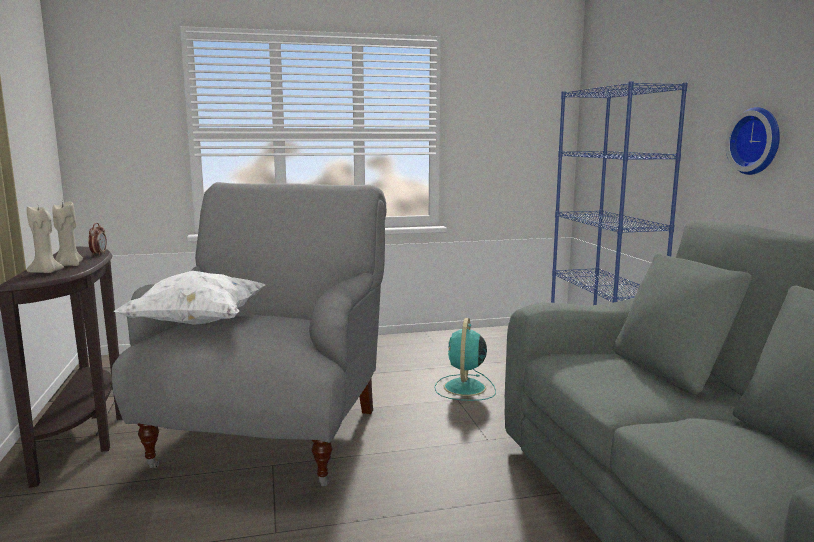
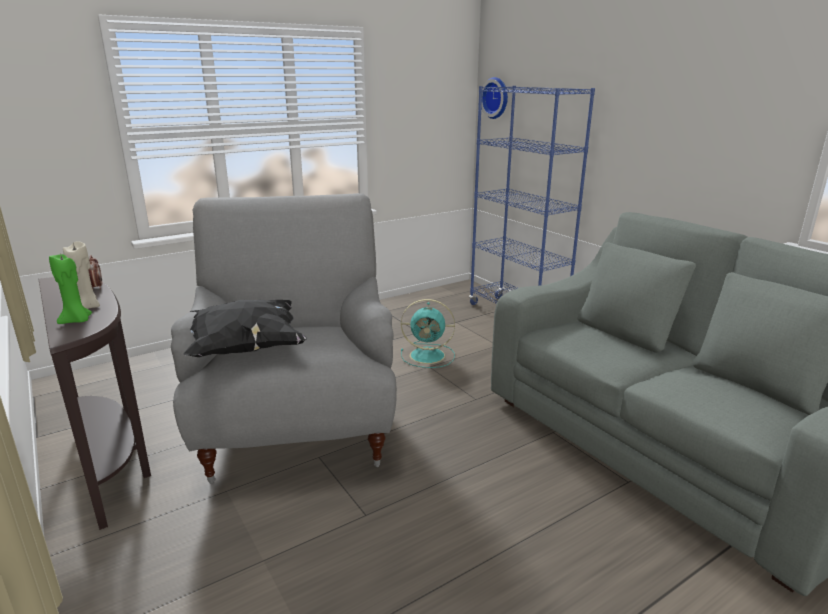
camera: 20 degrees left, 10 degrees up
beige candle [27,207,64,273] -> green candle [49,254,92,324]
white pillow [114,271,265,325] -> black pillow [184,300,307,357]
turquoise fan [434,318,496,401] -> turquoise fan turned 75 degrees counterclockwise [401,299,455,368]
wall clock [725,107,780,175] -> wall clock moved to [481,77,508,119]

